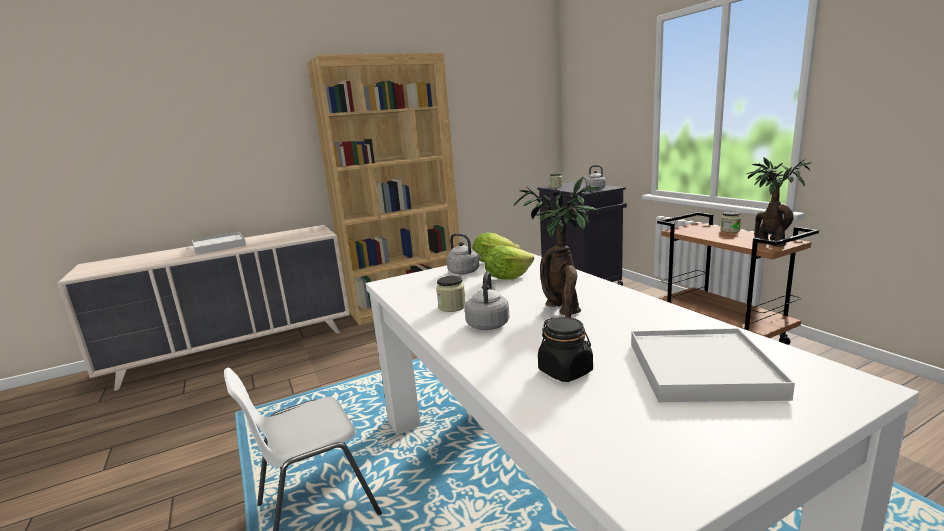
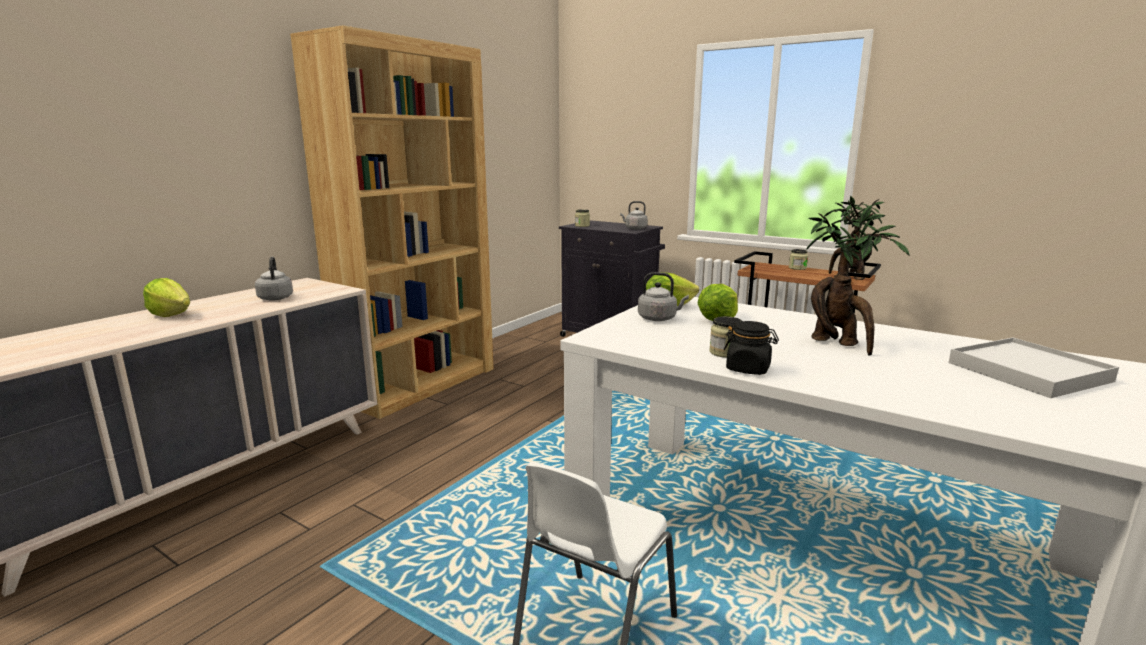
camera: 30 degrees left, 0 degrees up
white tray [192,232,246,255] -> lettuce [143,278,190,317]
grey kettle [465,271,510,330] -> grey kettle moved to [255,257,293,301]
black jar [538,317,593,382] -> black jar moved to [724,321,779,375]

